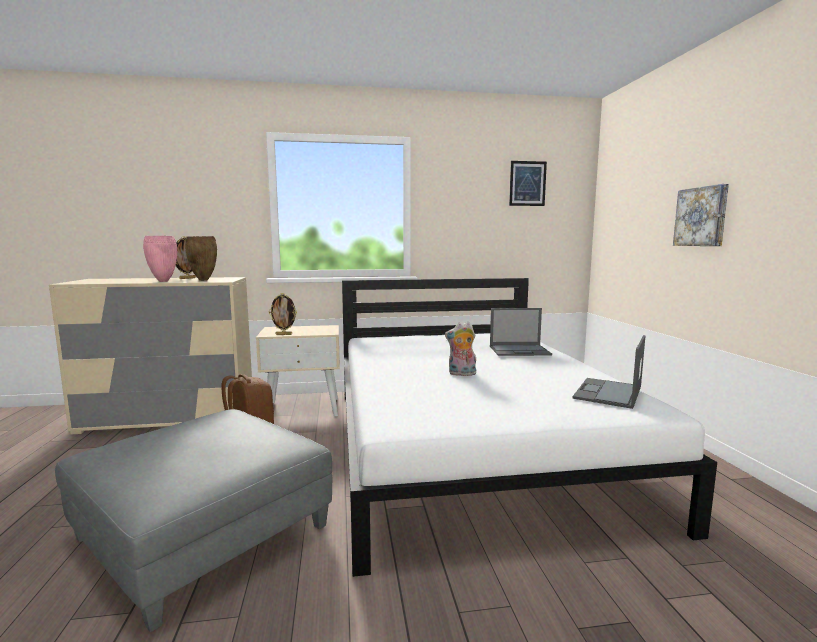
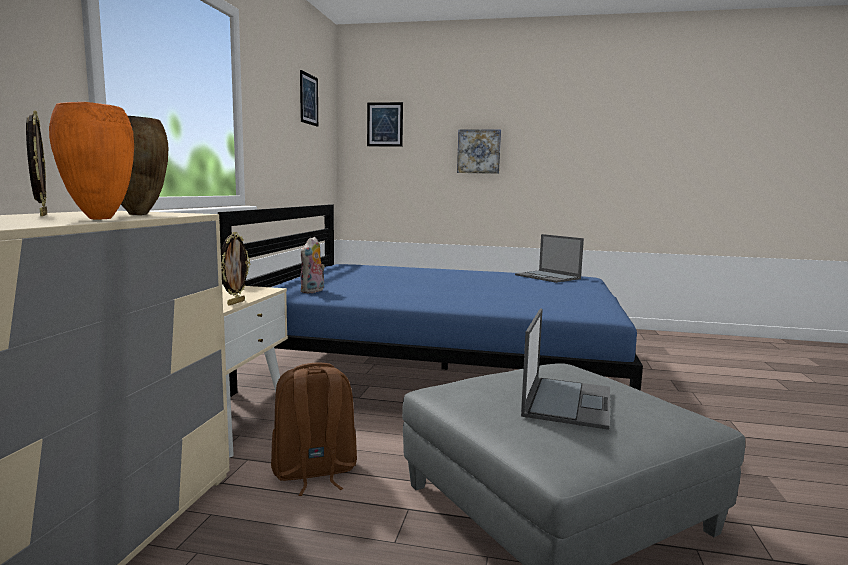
camera: 70 degrees left, 0 degrees up
pink vase [143,236,177,282] -> orange vase [49,102,134,220]
white bed [342,278,717,577] -> blue bed [218,204,643,397]
plush toy [445,322,476,376] -> plush toy moved to [300,237,325,293]
laptop [490,308,552,356] -> laptop moved to [521,308,610,430]
none -> picture [367,102,403,147]

